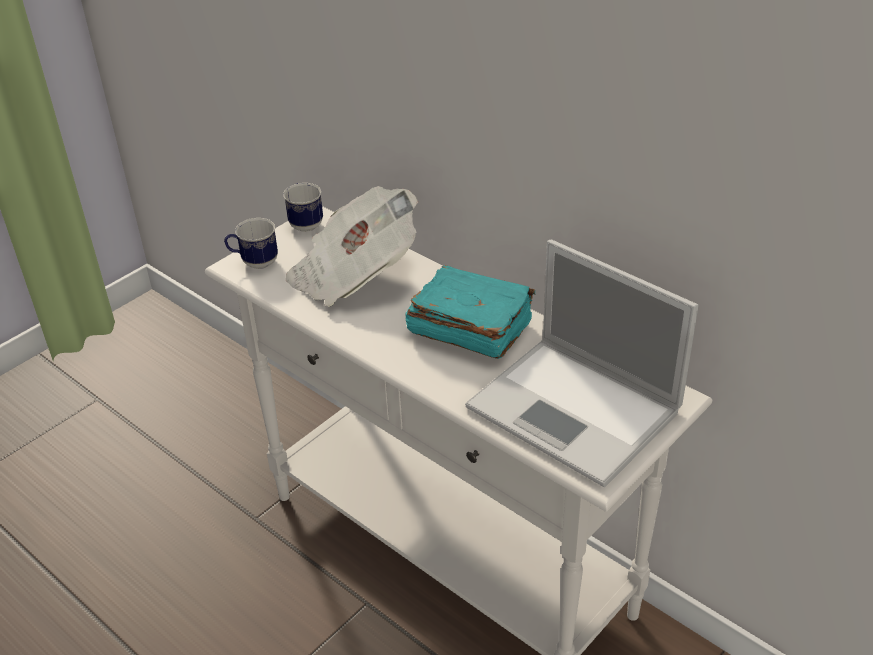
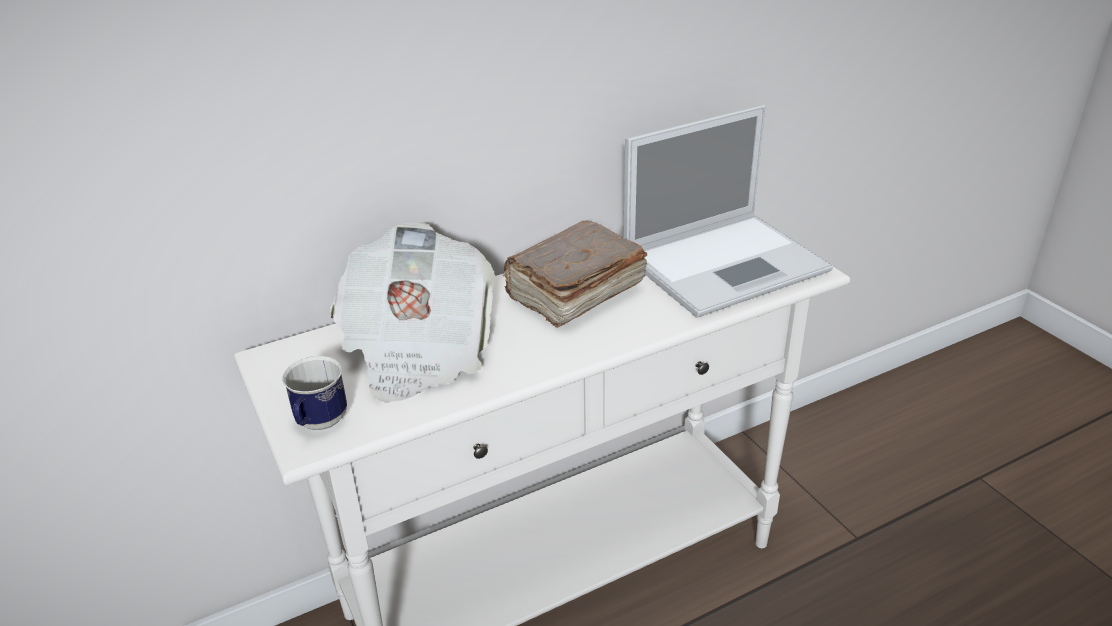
camera: 70 degrees left, 5 degrees down
mug [283,183,323,232] -> none
turquoise book [405,265,535,359] -> brown book [503,221,648,328]

